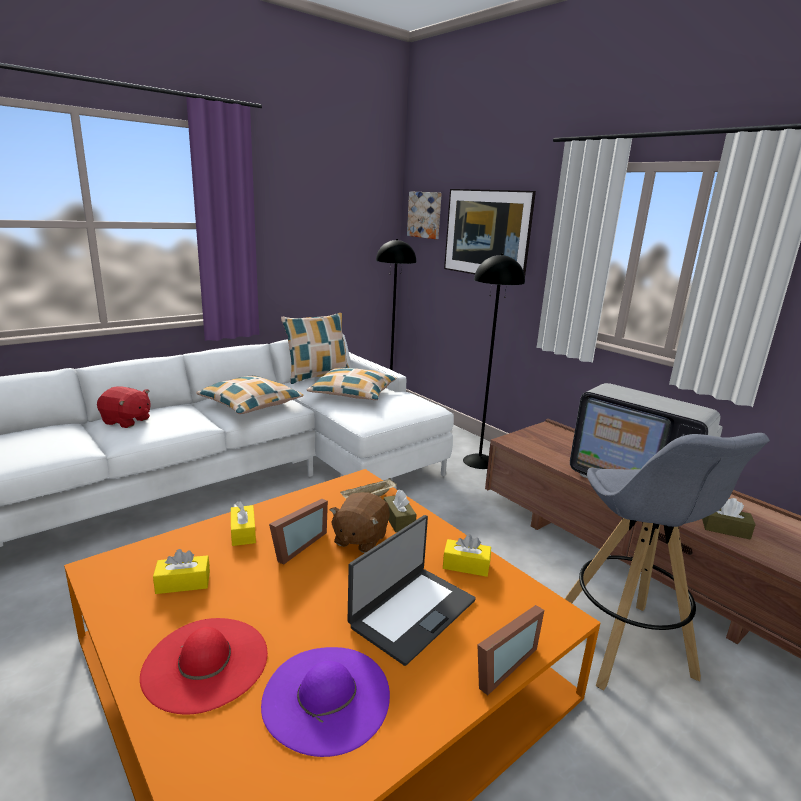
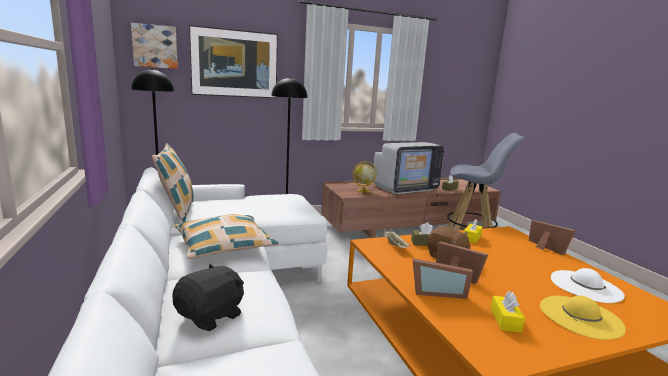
camera: 70 degrees left, 5 degrees down
red plush toy [97,386,151,428] -> black plush toy [172,264,244,331]
red hat [140,618,268,714] -> yellow hat [540,296,626,340]
yellow tissue box [231,501,256,546] -> picture frame [412,258,473,299]
purple hat [261,647,390,757] -> white hat [551,268,625,303]
pillow [307,368,396,400] -> none
laptop [347,515,476,666] -> none
none -> globe [353,161,377,193]

